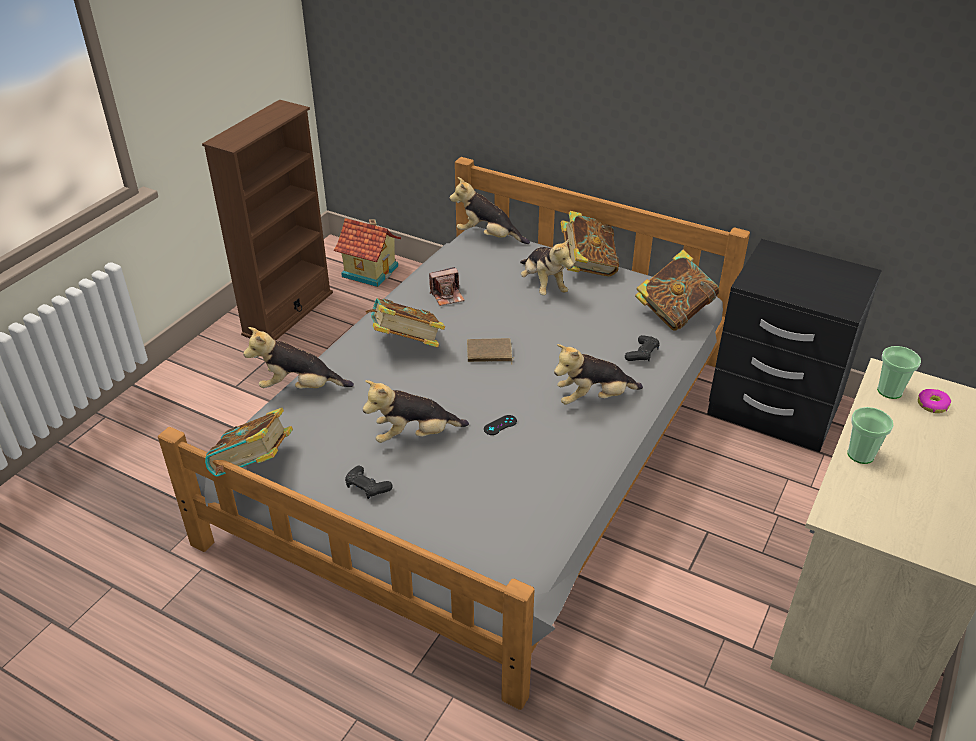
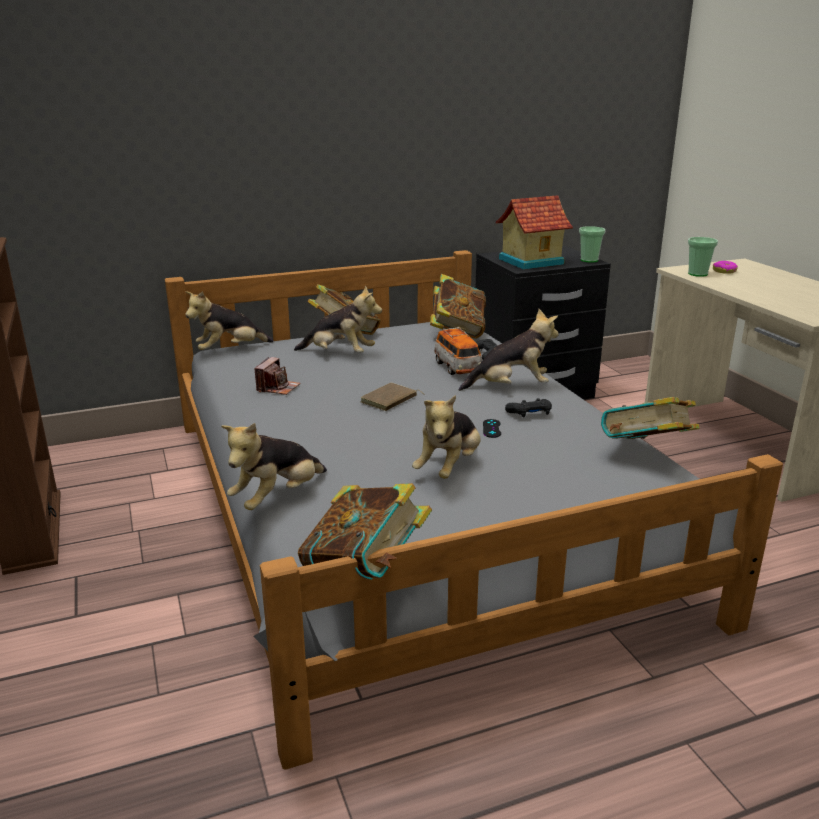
camera: 50 degrees left, 15 degrees down
toy house [334,218,401,287] -> toy house moved to [495,195,573,270]
black game controller [345,466,393,499] -> black game controller moved to [505,398,552,418]
book [365,298,445,348] -> book moved to [601,397,700,439]
plush toy [554,344,643,405] -> plush toy turned 120 degrees counterclockwise [459,309,559,391]
cup [847,407,894,464] -> cup moved to [579,226,605,263]
none -> toy car [434,327,482,375]

